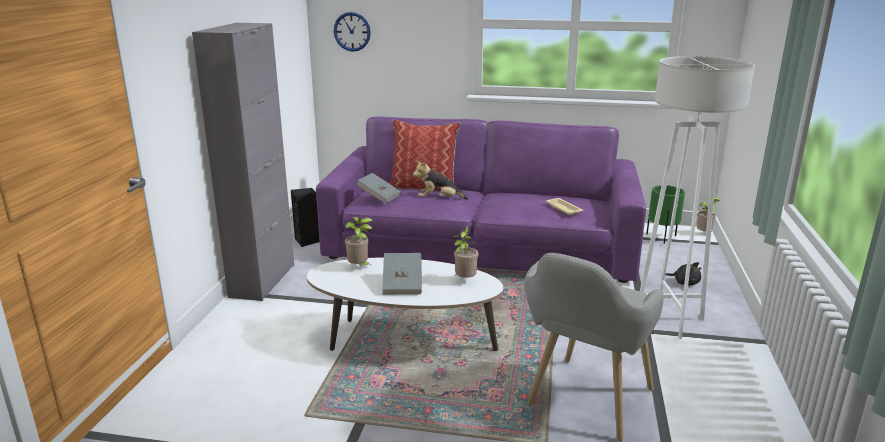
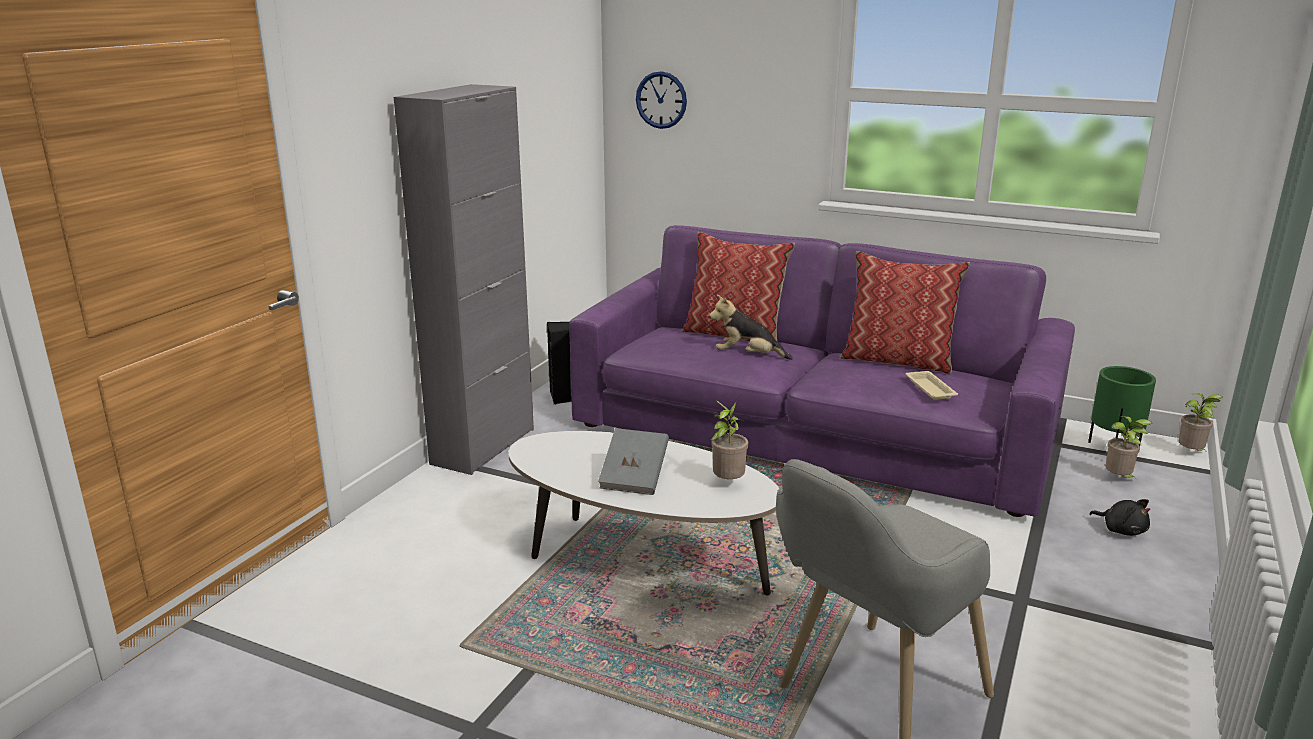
camera: 15 degrees right, 0 degrees up
potted plant [345,217,373,267] -> potted plant moved to [1106,416,1153,478]
grey book [356,173,401,204] -> none
white floor lamp [640,56,755,339] -> none
none -> pillow [840,251,970,375]

